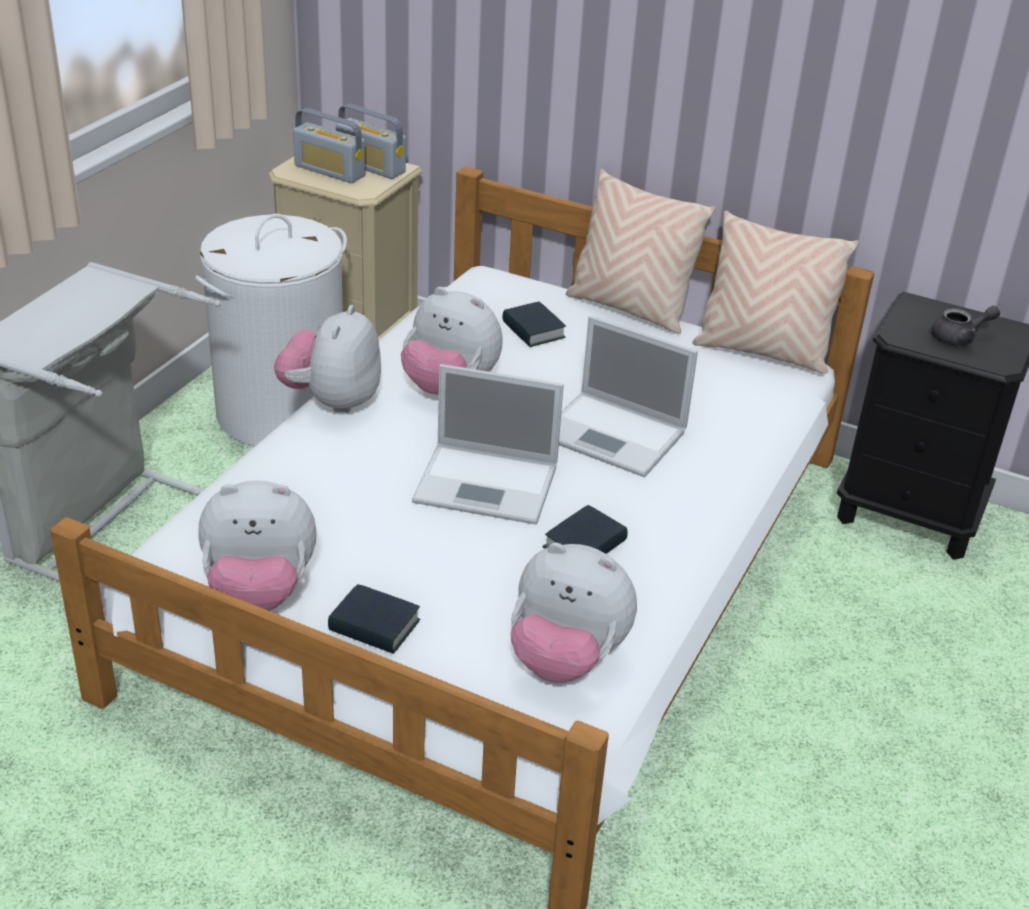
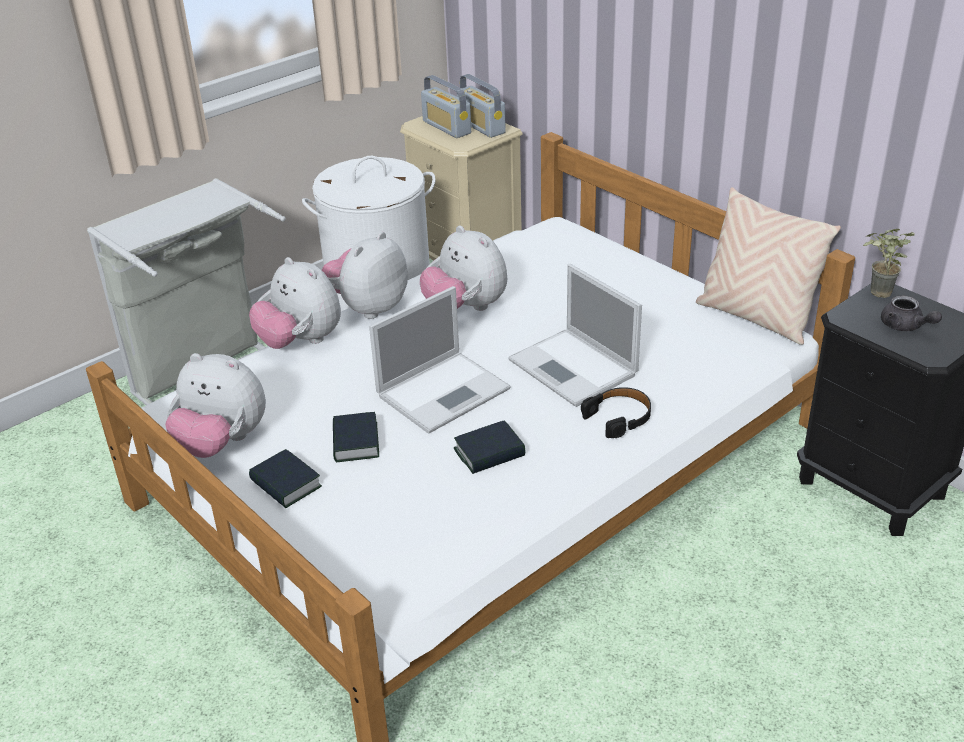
camera: 25 degrees right, 0 degrees up
laptop [412,364,564,525] -> laptop turned 75 degrees counterclockwise [369,286,511,434]
book [502,302,566,347] -> book moved to [333,412,379,462]
plush toy [511,542,637,683] -> plush toy moved to [249,257,341,349]
beige pillow [566,169,716,334] -> none
grey teapot [931,306,1000,345] -> grey teapot turned 45 degrees clockwise [881,296,942,331]
none -> black headphones [581,387,651,438]
none -> potted plant [863,229,915,298]

